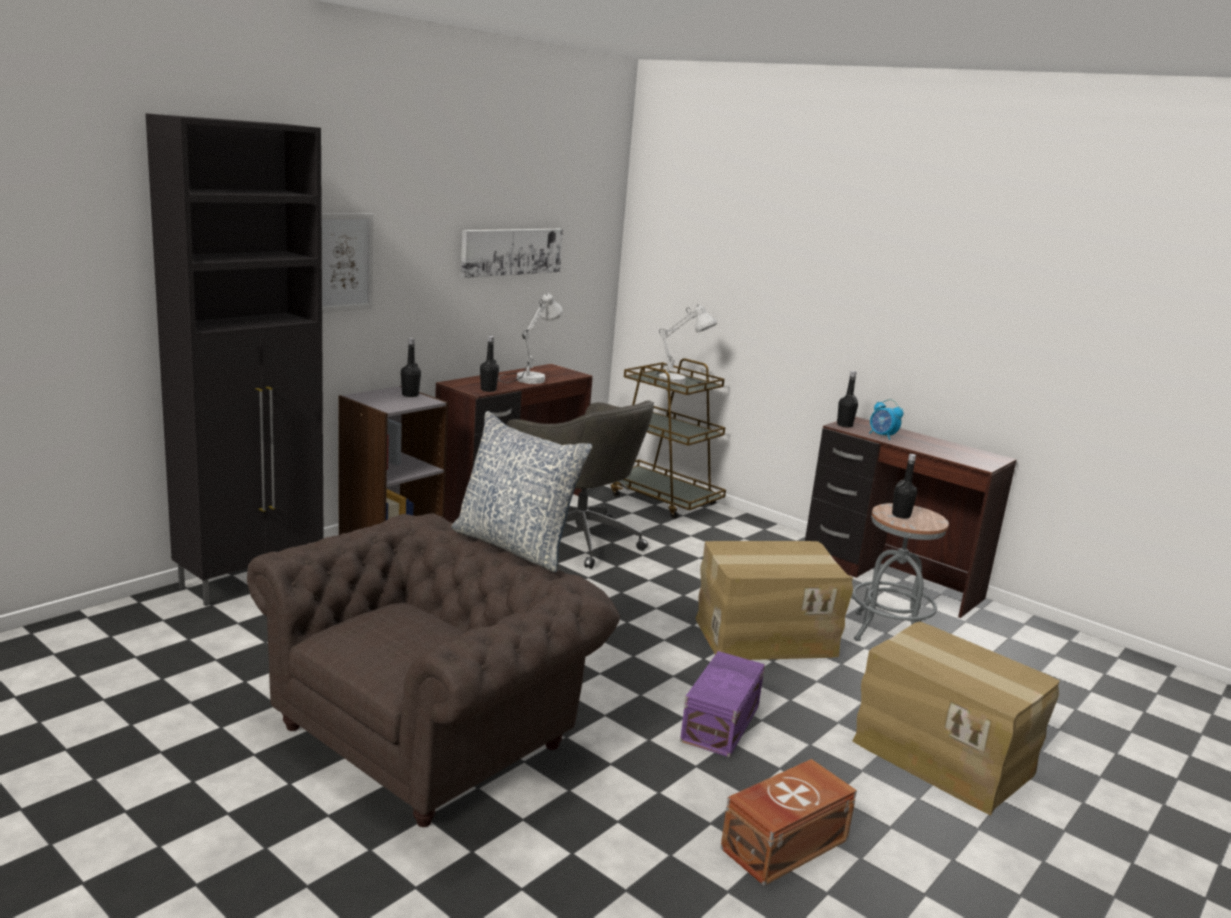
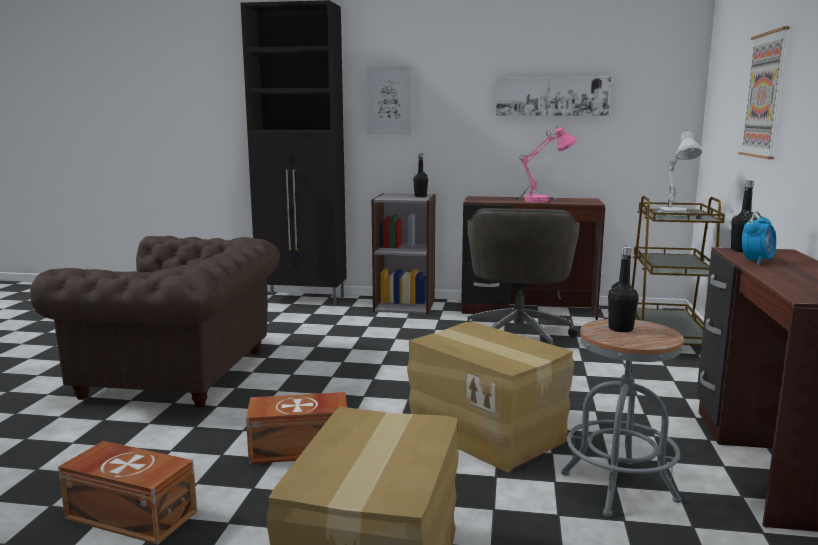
camera: 60 degrees right, 5 degrees down
pillow [451,411,593,572] -> none
black bottle [480,336,499,392] -> none
white table lamp [499,293,563,384] -> pink table lamp [508,126,577,203]
purple storage box [680,651,765,757] -> brown storage box [246,392,347,464]
alarm clock [869,399,904,440] -> alarm clock turned 150 degrees counterclockwise [742,211,776,265]
none -> picture [738,26,790,159]

